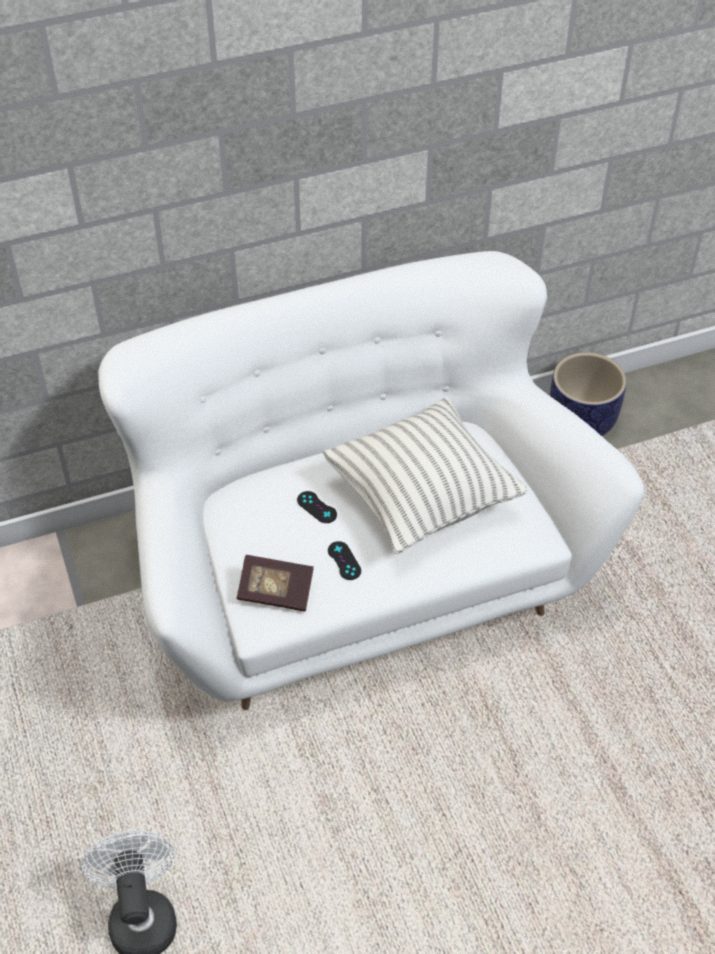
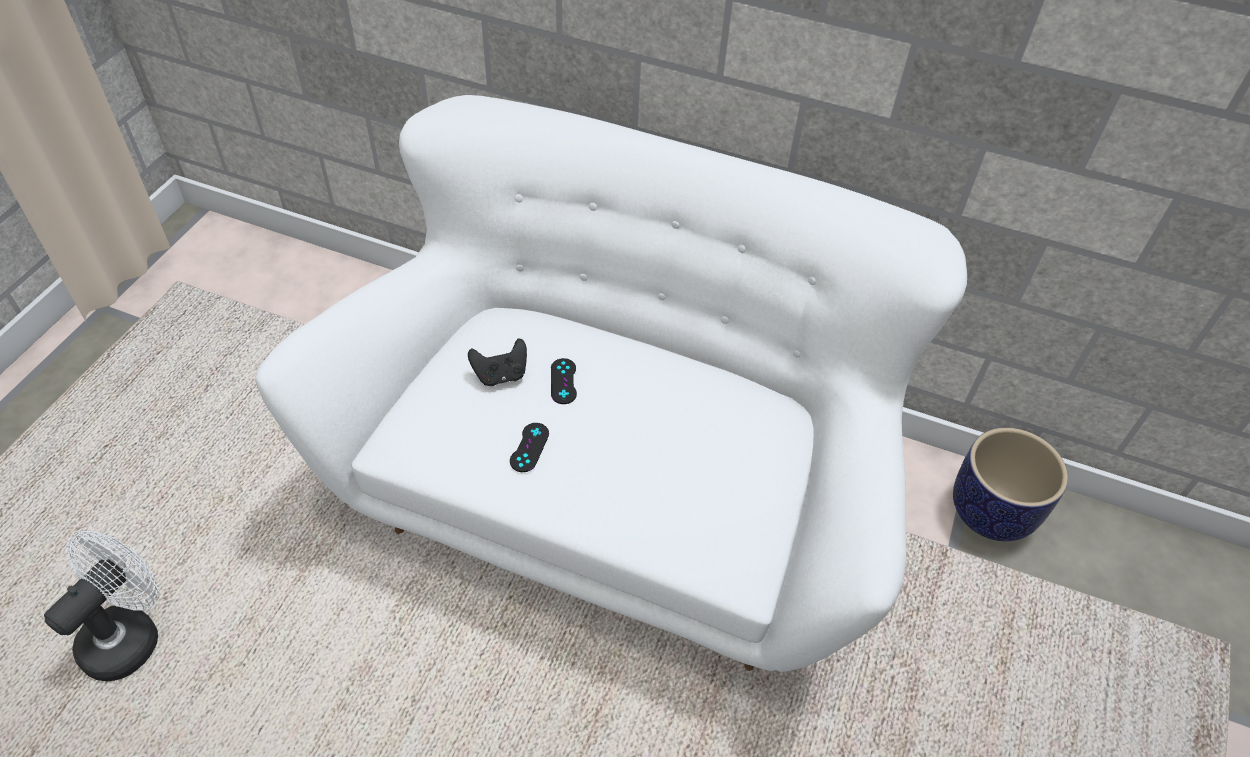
camera: 40 degrees right, 0 degrees up
book [237,555,314,612] -> none
pillow [323,397,527,554] -> none
none -> black game controller [468,338,527,386]

